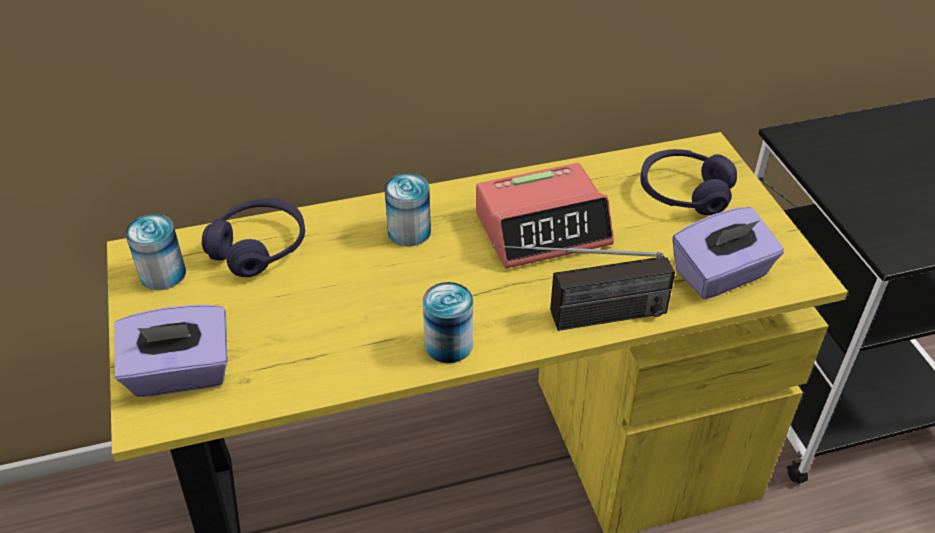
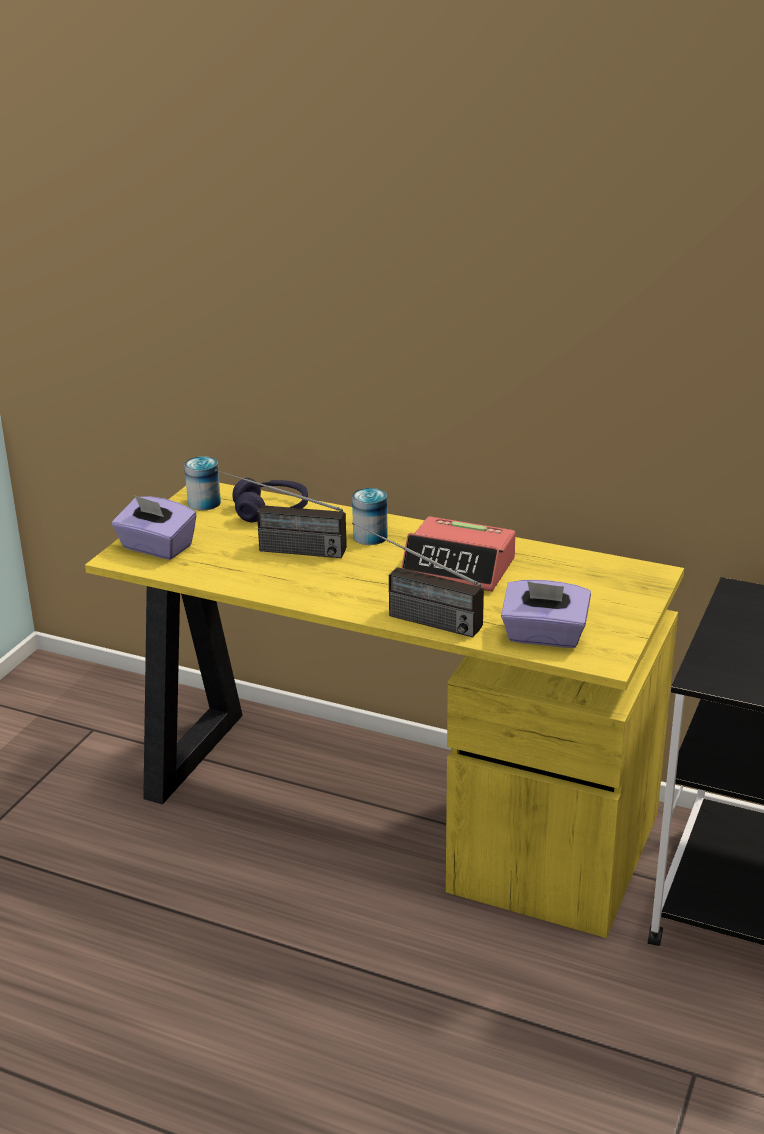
camera: 40 degrees right, 15 degrees down
can [423,282,473,363] -> none
purple headphones [640,149,737,215] -> none
none -> radio [215,469,347,558]

